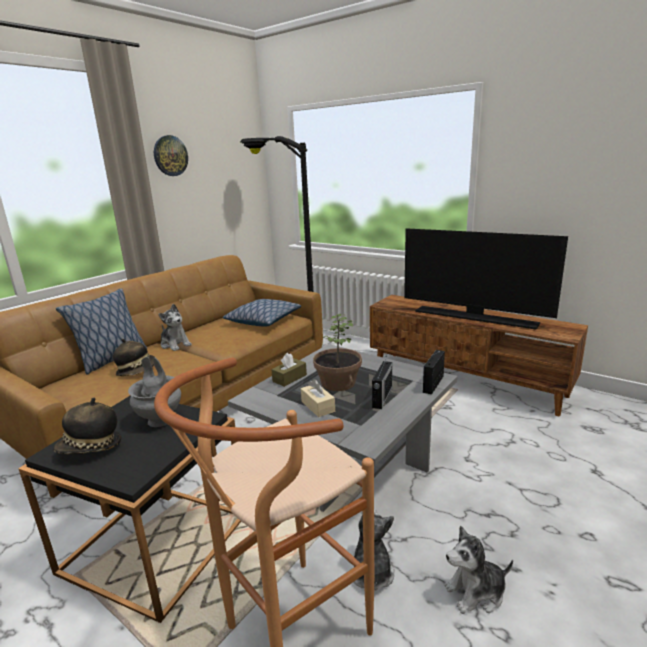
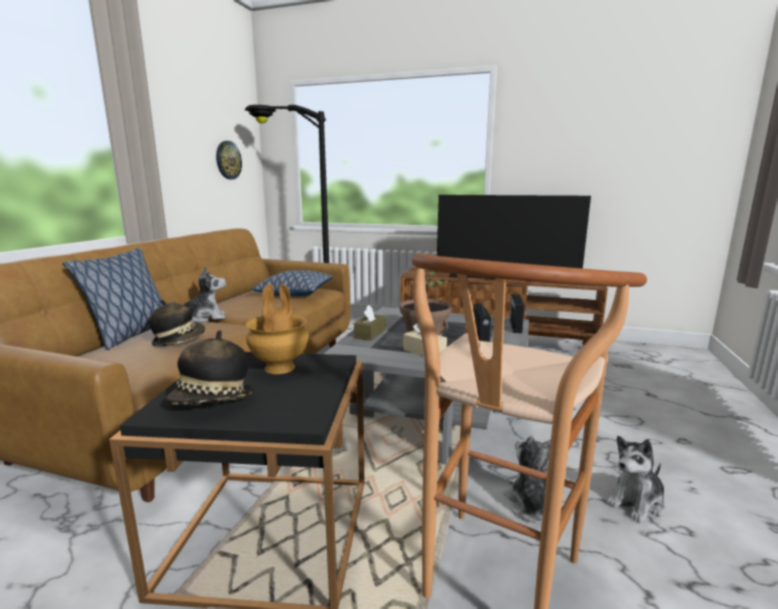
camera: 20 degrees left, 5 degrees down
grey vase [128,357,181,427] -> brown vase [246,284,309,374]
wall clock [154,135,188,176] -> wall clock moved to [216,141,242,179]
plush toy [159,304,192,351] -> plush toy turned 45 degrees counterclockwise [173,266,226,322]

